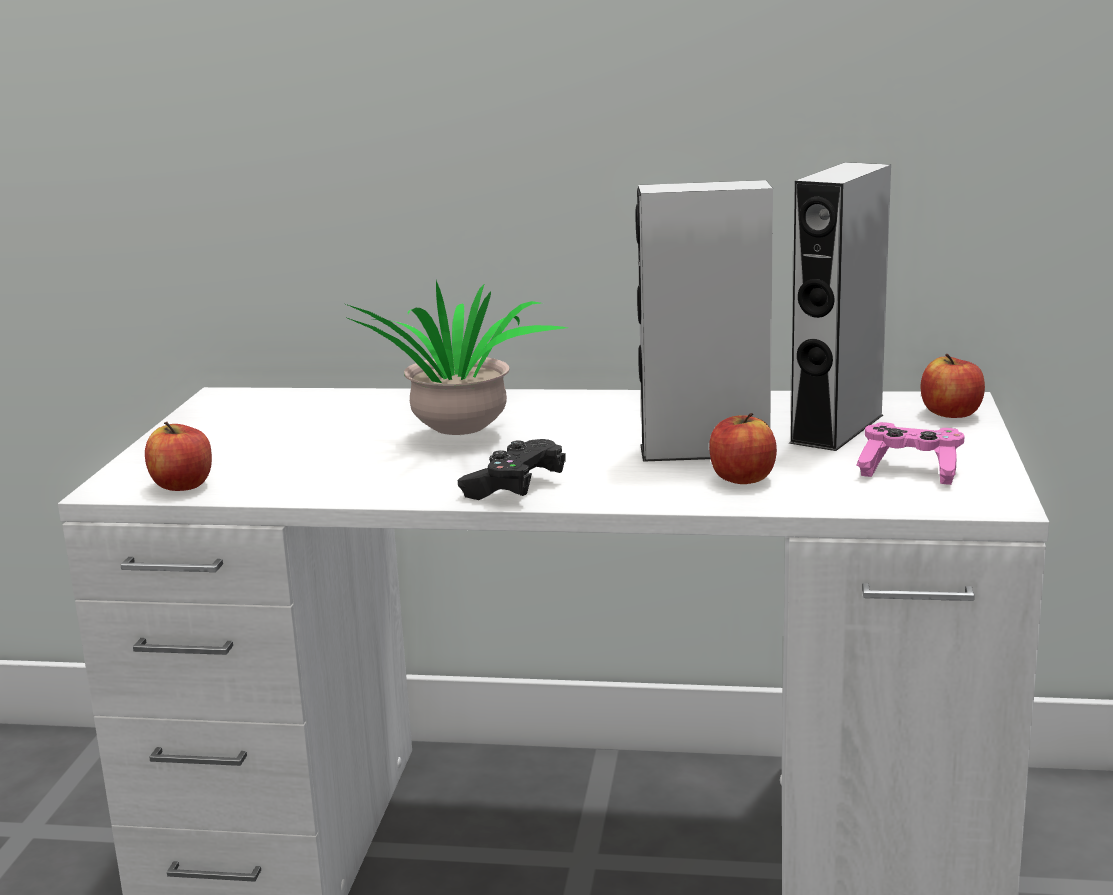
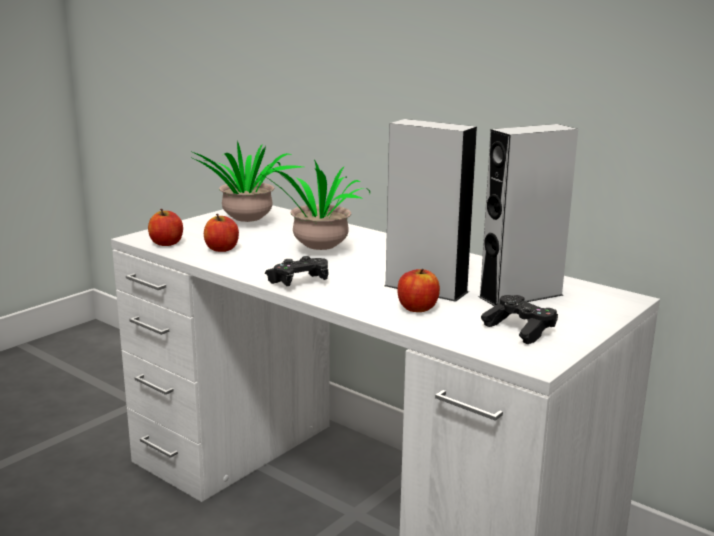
camera: 30 degrees right, 0 degrees up
pink game controller [857,422,964,485] -> black game controller [481,295,558,344]
apple [920,354,985,418] -> apple moved to [204,214,239,252]
none -> potted plant [190,140,303,222]

